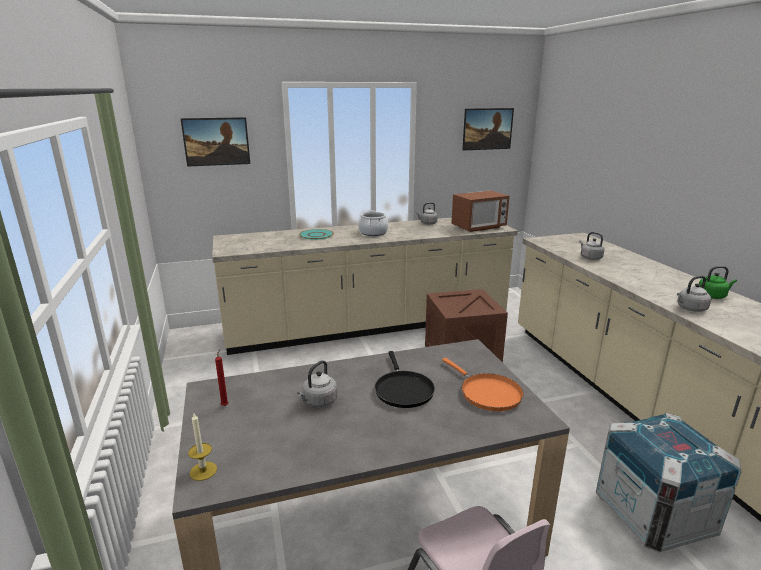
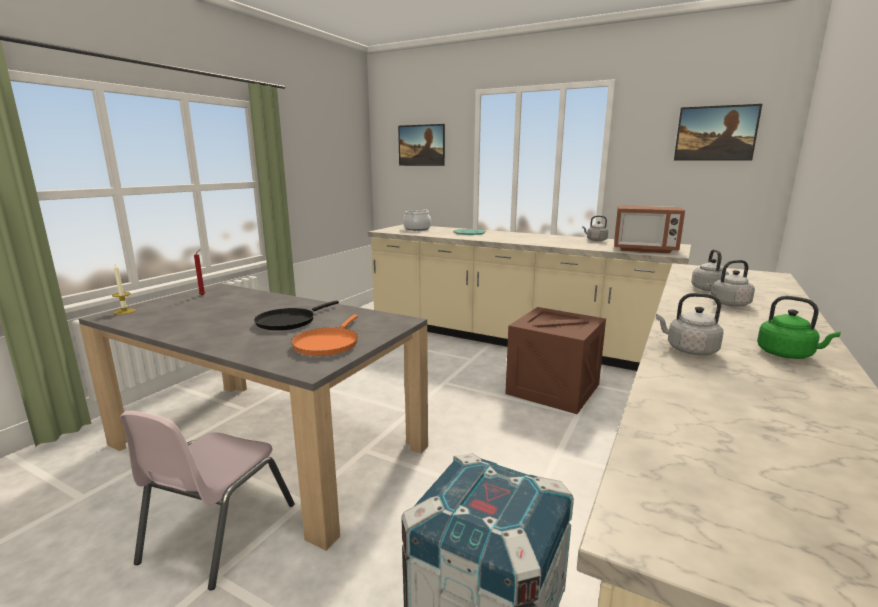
camera: 45 degrees right, 5 degrees down
grey kettle [297,360,338,407] -> grey kettle moved to [706,260,755,307]
cooking pot [358,210,388,236] -> cooking pot moved to [403,210,431,231]

